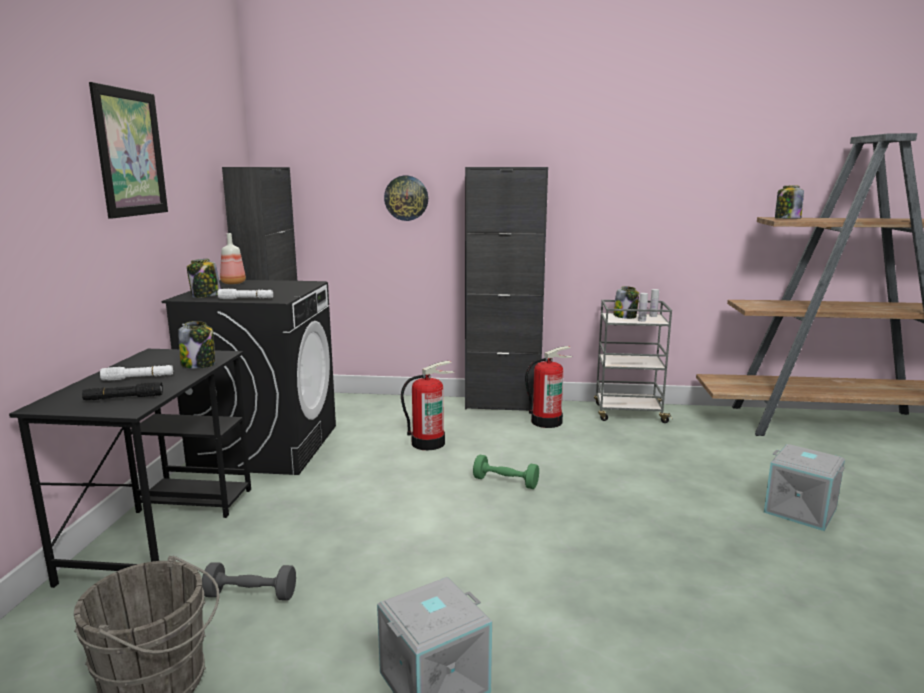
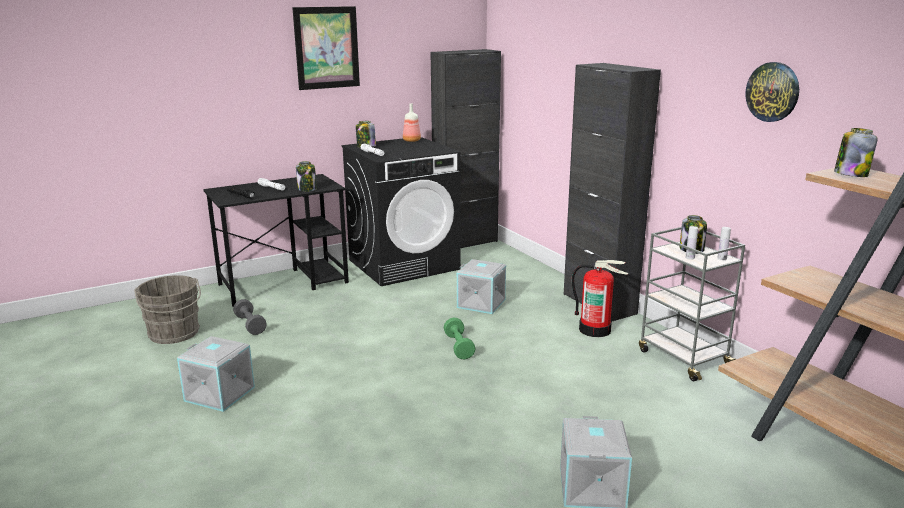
camera: 55 degrees right, 5 degrees up
wall clock [384,176,428,221] -> wall clock moved to [745,62,799,122]
fire extinguisher [401,361,454,450] -> grey storage box [457,259,506,314]

